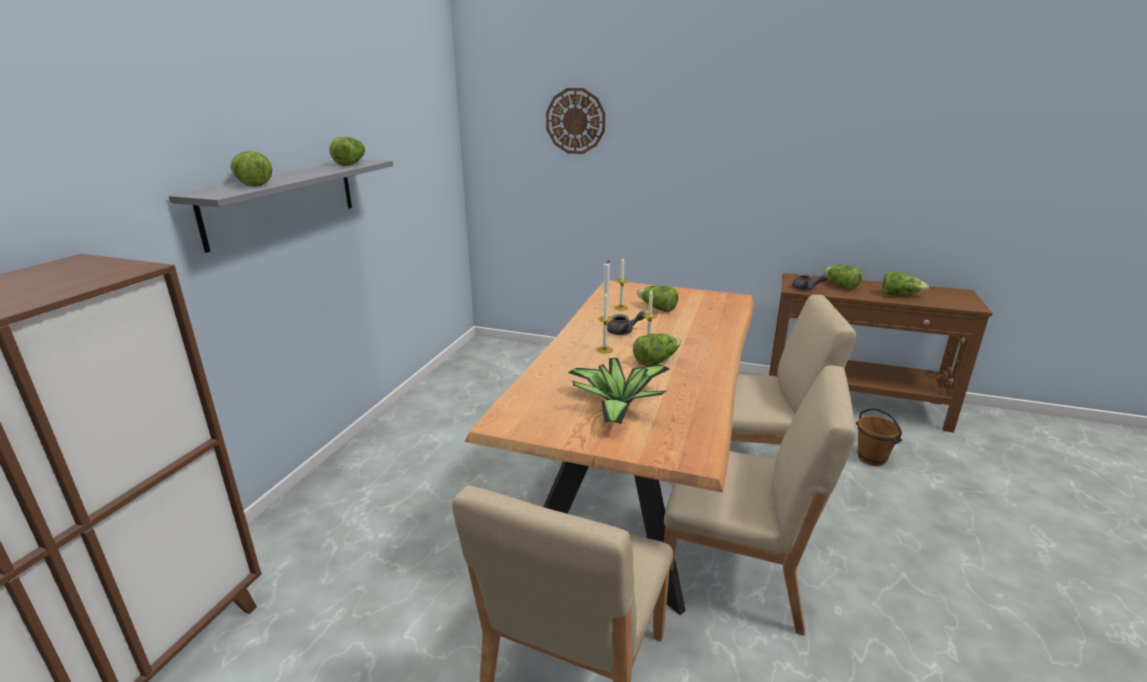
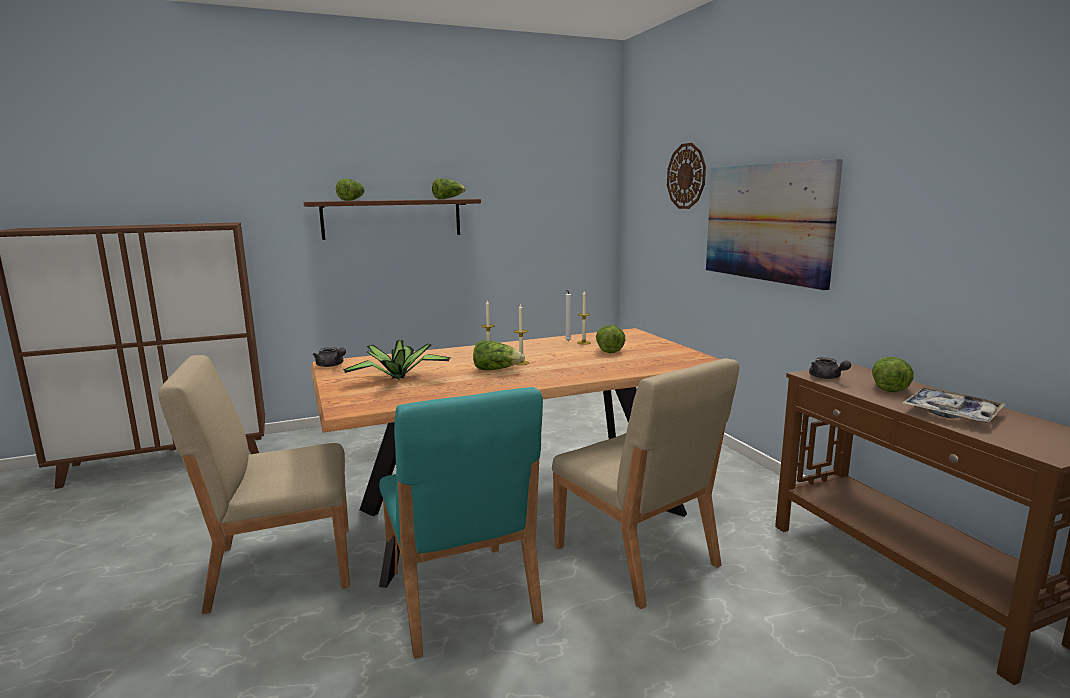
camera: 50 degrees right, 10 degrees down
grey shelf [169,159,393,253] -> brown shelf [304,199,481,240]
grey teapot [607,311,645,335] -> grey teapot moved to [313,347,346,367]
beige chair [664,366,856,635] -> turquoise chair [379,387,543,659]
brown bucket [856,408,902,466] -> none
lettuce [882,271,929,296] -> tray [902,388,1006,422]
none -> picture [706,159,843,290]

